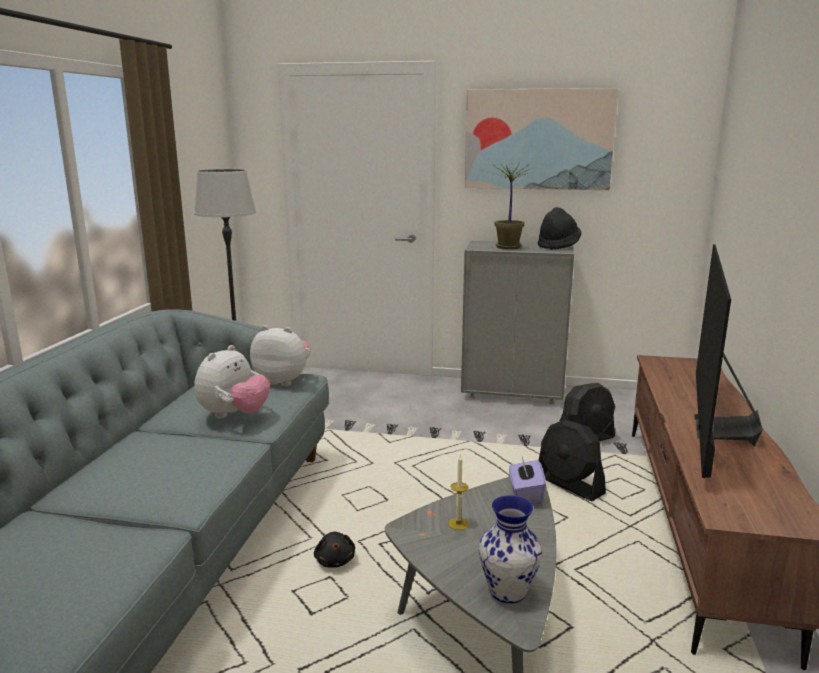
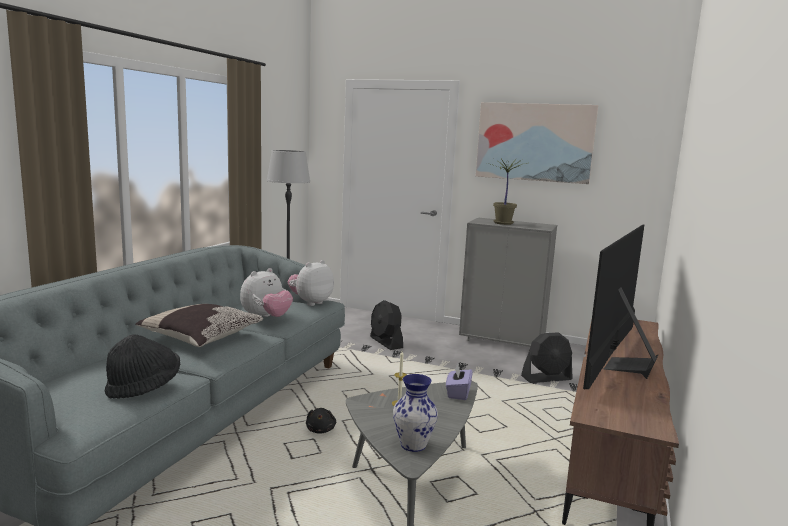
camera: 10 degrees right, 5 degrees down
plush toy [250,325,310,386] -> plush toy turned 75 degrees counterclockwise [288,260,334,306]
black hat [538,207,582,250] -> black hat moved to [104,334,180,399]
black fan [538,420,606,502] -> black fan moved to [370,300,403,350]
none -> pillow [135,304,263,347]

